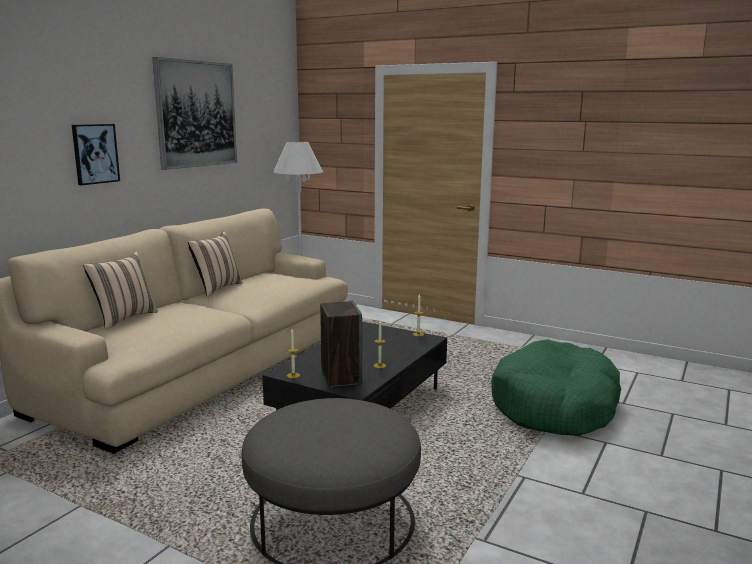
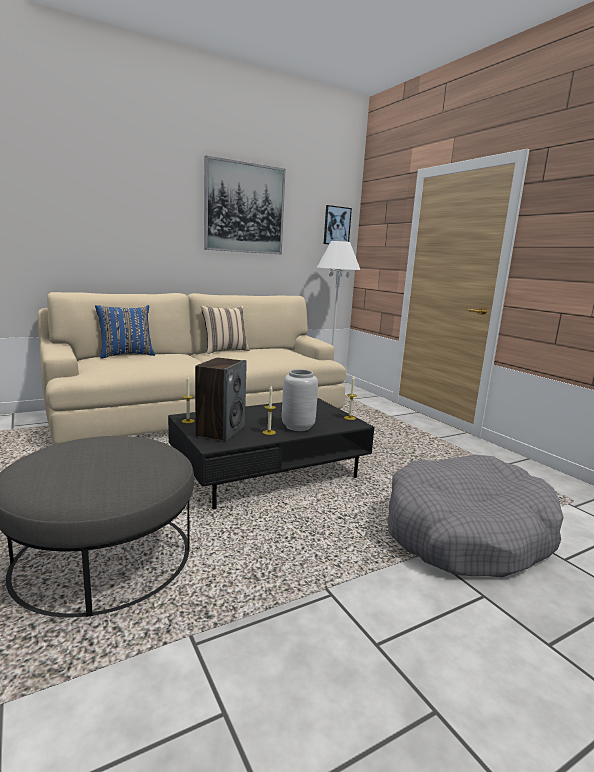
camera: 30 degrees right, 0 degrees up
picture [72,124,120,185] -> picture moved to [324,205,352,244]
beige pillow [83,252,158,330] -> blue pillow [95,305,155,359]
green dog bed [491,339,621,436] -> grey dog bed [387,455,564,577]
none -> grey vase [282,369,318,431]

